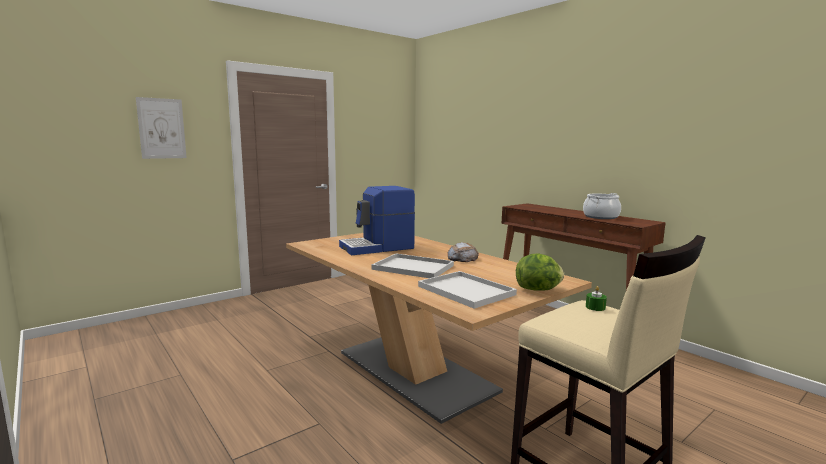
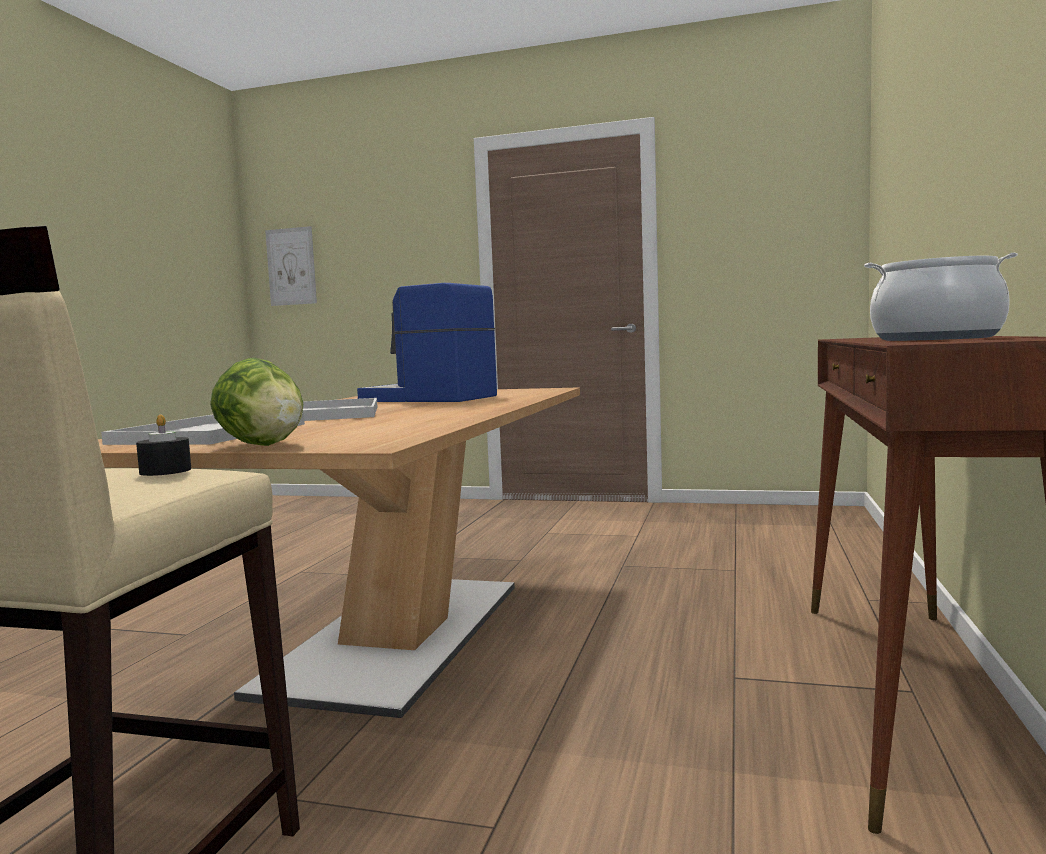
camera: 55 degrees right, 5 degrees down
picture [136,97,187,159] -> picture moved to [265,226,317,306]
bread [447,242,479,262] -> none
green candle [586,286,607,311] -> black candle [136,414,191,476]

